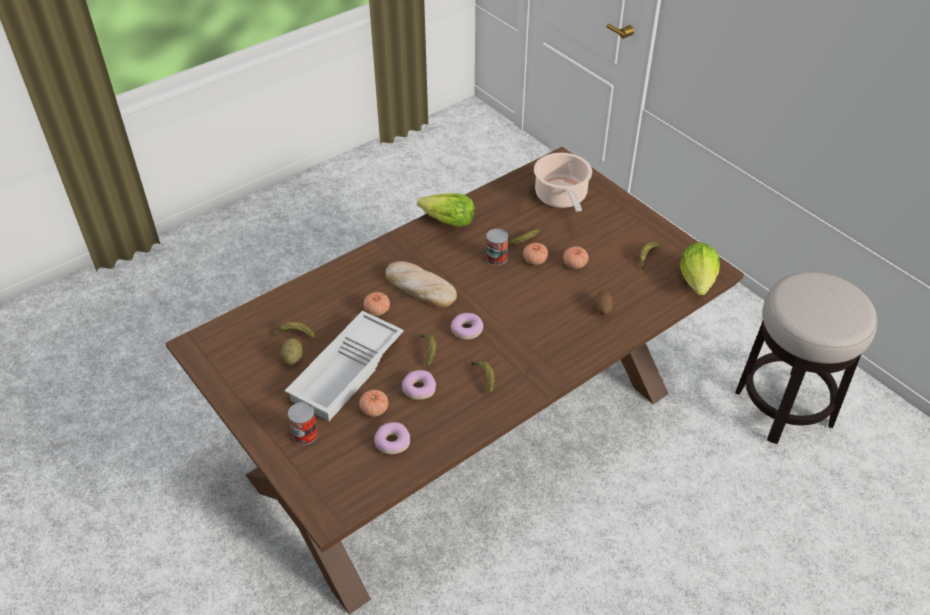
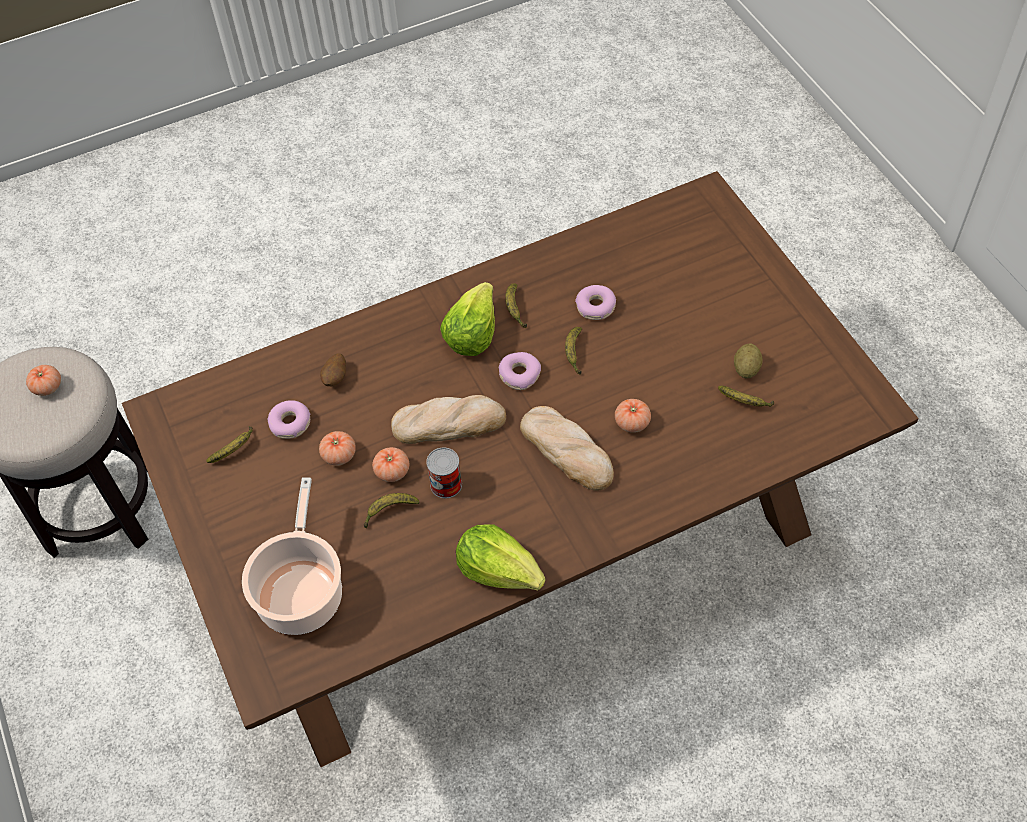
camera: 165 degrees left, 10 degrees up
white tray [285,311,404,421] -> none
can [288,402,318,445] -> none
tomato [359,390,388,417] -> tomato moved to [26,365,61,396]
donut [374,422,410,454] -> donut moved to [267,400,311,439]
lettuce [680,242,720,295] -> lettuce moved to [440,282,495,356]
none -> bread [391,395,506,444]

